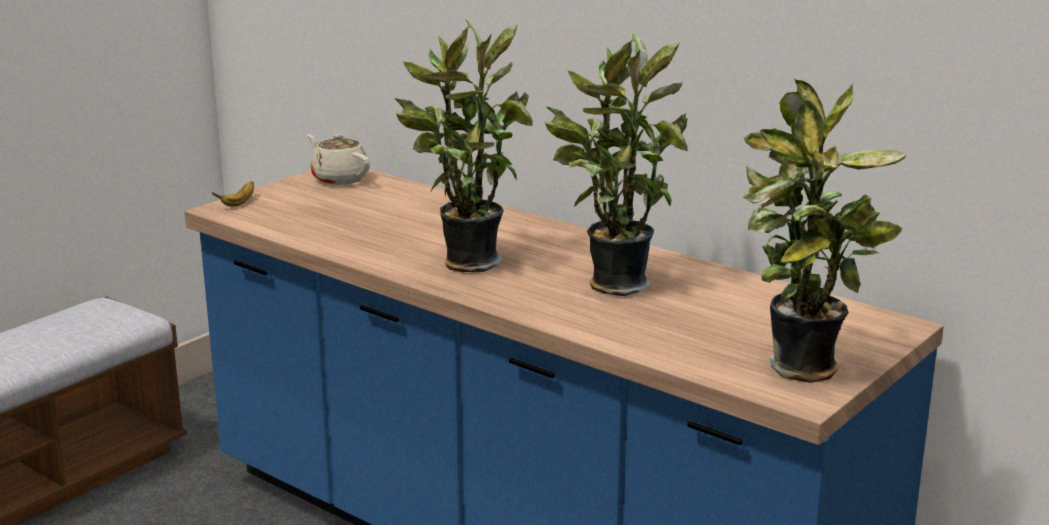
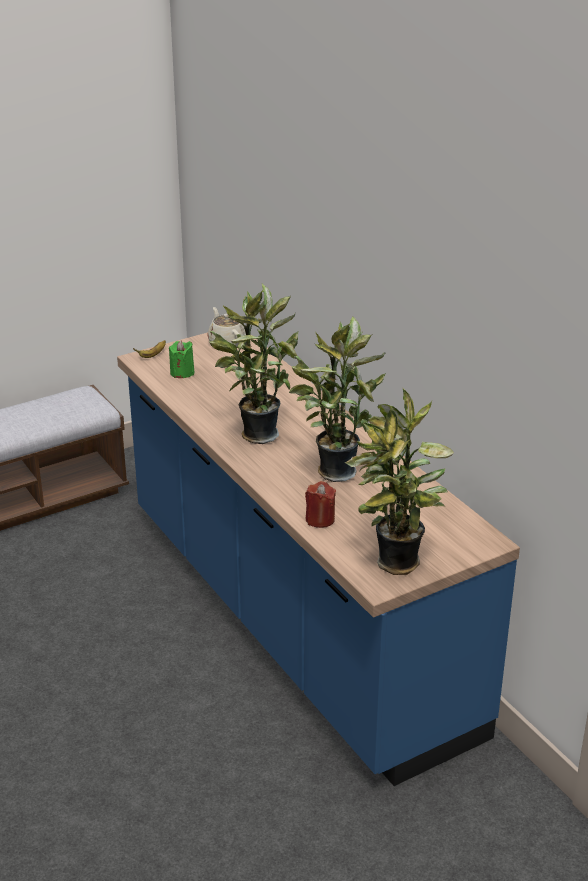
camera: 20 degrees right, 10 degrees up
none -> green candle [169,340,195,378]
none -> red candle [305,481,336,528]

